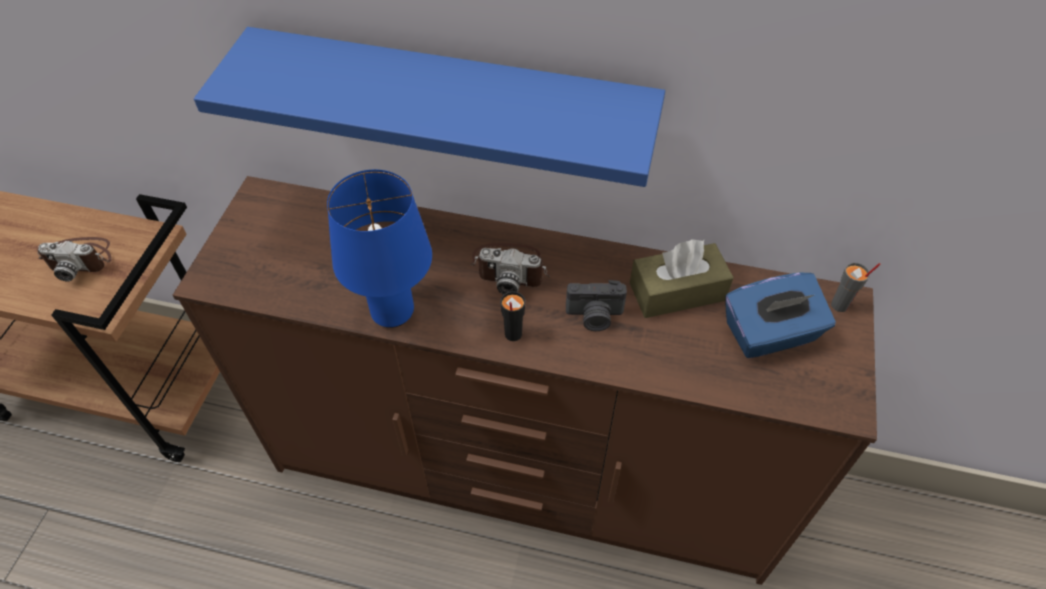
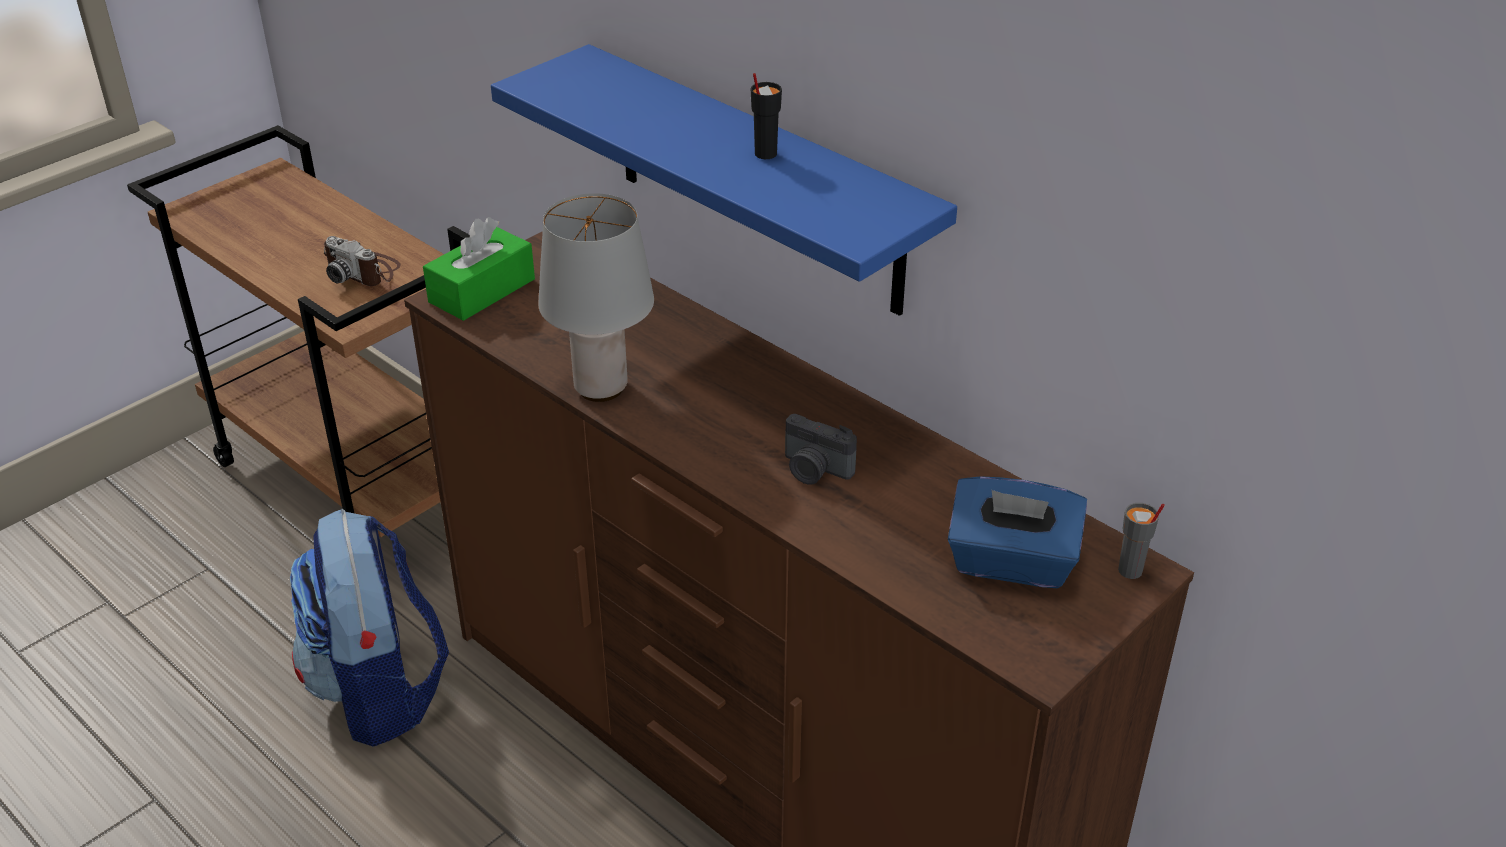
camera: 30 degrees right, 15 degrees down
blue table lamp [327,170,432,328] -> grey table lamp [538,193,654,402]
camera [472,243,550,295] -> none
black cup [500,291,525,341] -> black cup moved to [750,73,782,159]
brown tissue box [630,239,734,318] -> none
none -> backpack [290,509,449,747]
none -> green tissue box [423,217,535,321]

